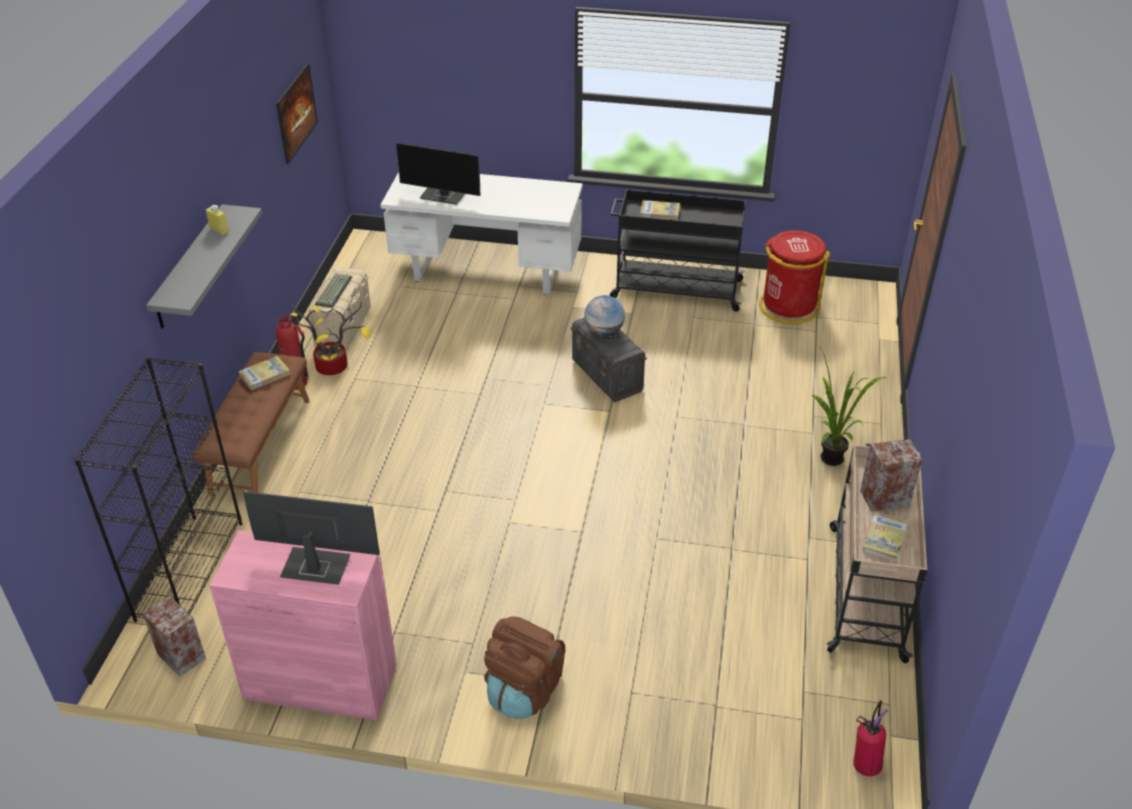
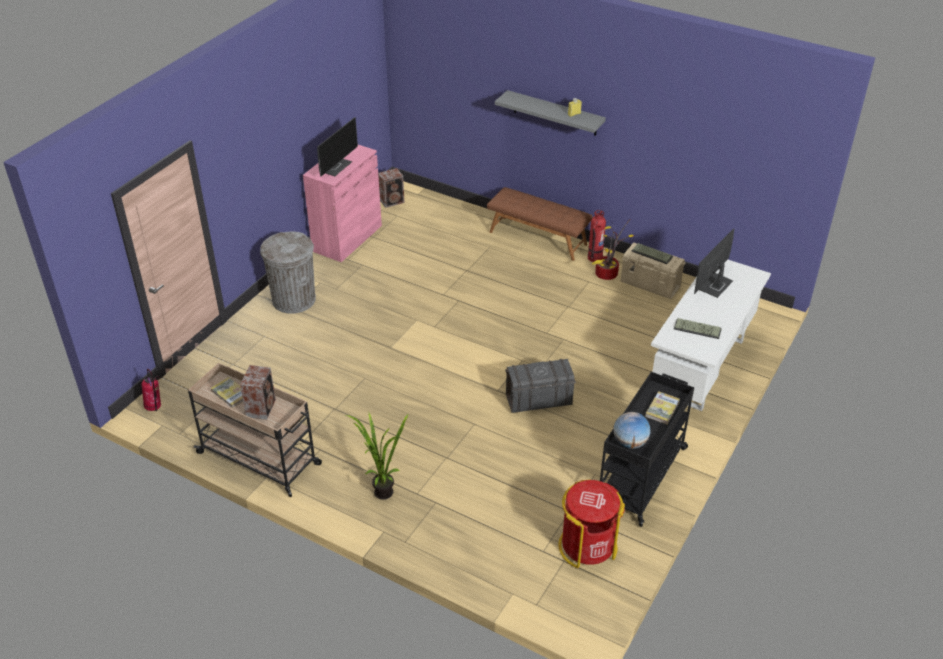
camera: 110 degrees right, 0 degrees up
black bookcase [74,357,242,622] -> none
book [238,356,290,390] -> none
picture [276,63,318,164] -> none
brown backpack [484,616,565,719] -> grey trash can [260,231,316,314]
globe [584,295,625,336] -> globe moved to [613,412,650,449]
none -> keyboard [674,318,722,339]

